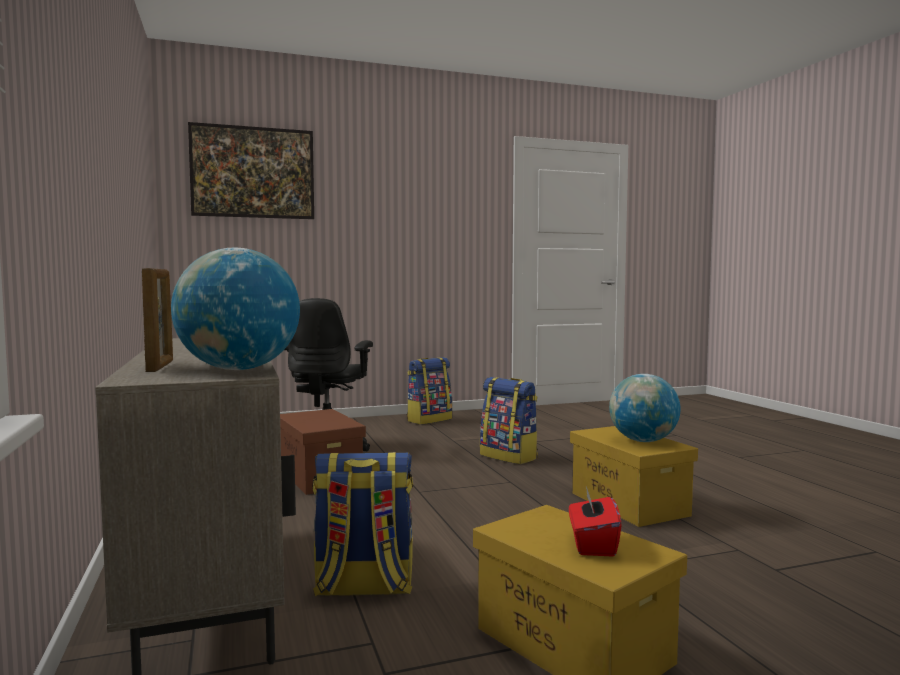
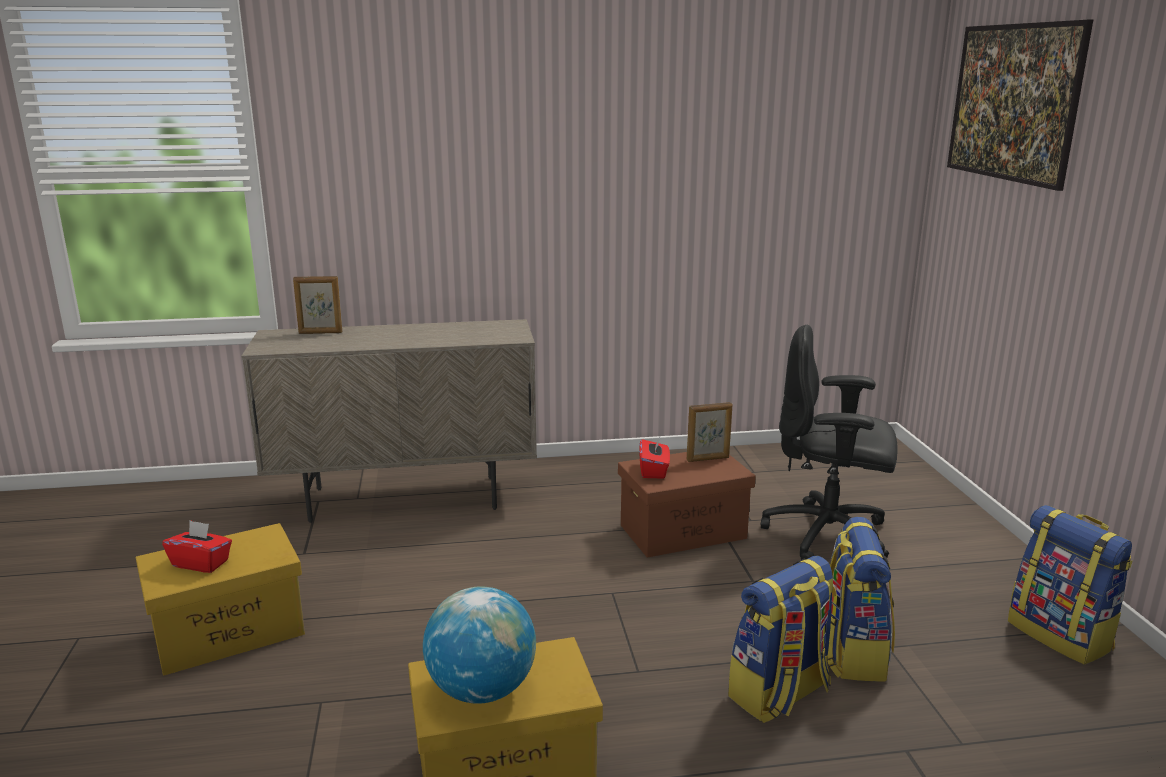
camera: 100 degrees right, 15 degrees up
globe [171,248,300,370] -> none
backpack [312,452,413,596] -> backpack moved to [827,517,895,682]
none -> red tissue box [639,437,670,479]
none -> picture frame [687,402,732,462]

